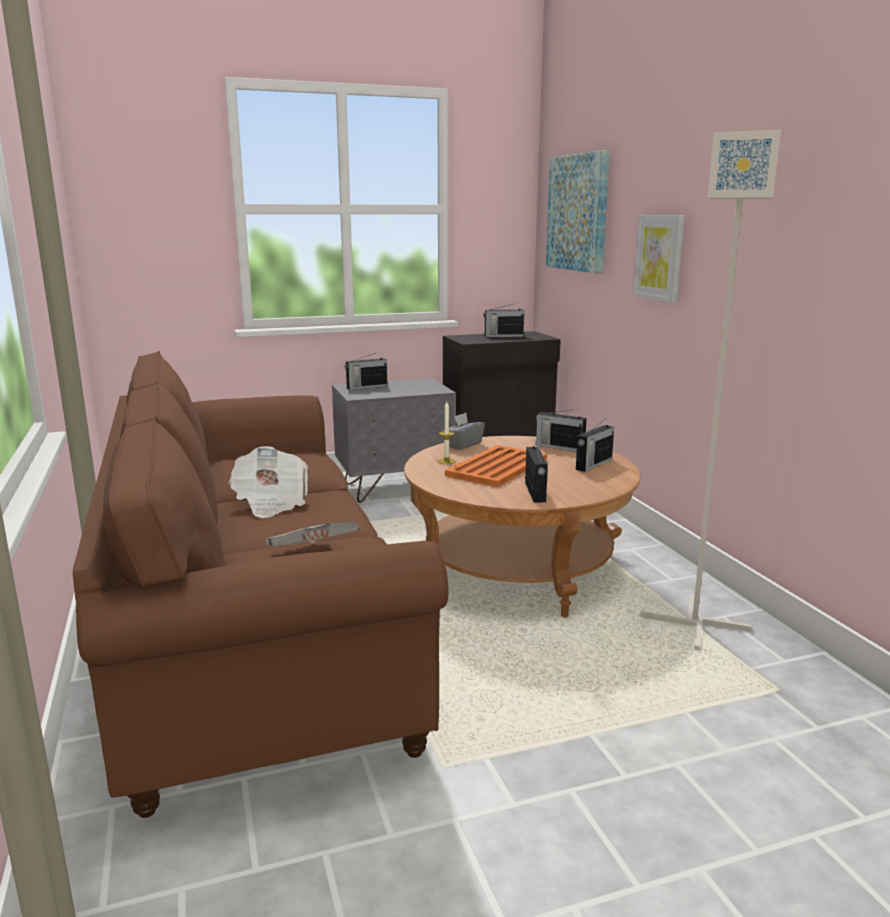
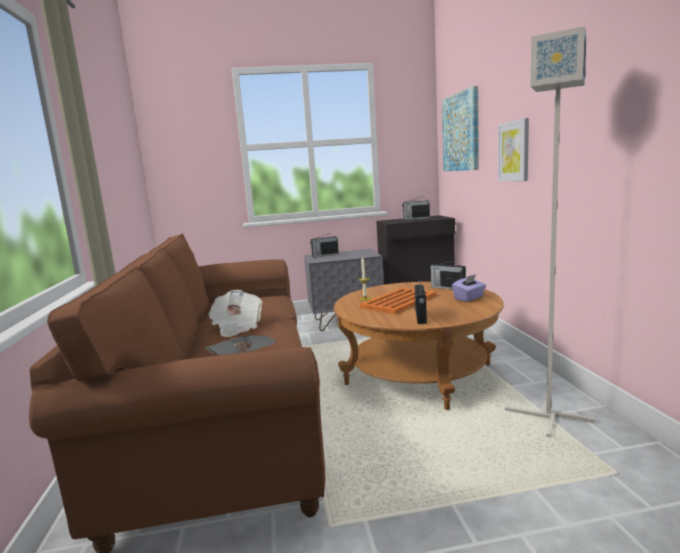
camera: 10 degrees right, 5 degrees down
grey tissue box [443,413,485,450] -> none
radio [576,419,614,472] -> purple tissue box [452,274,486,302]

